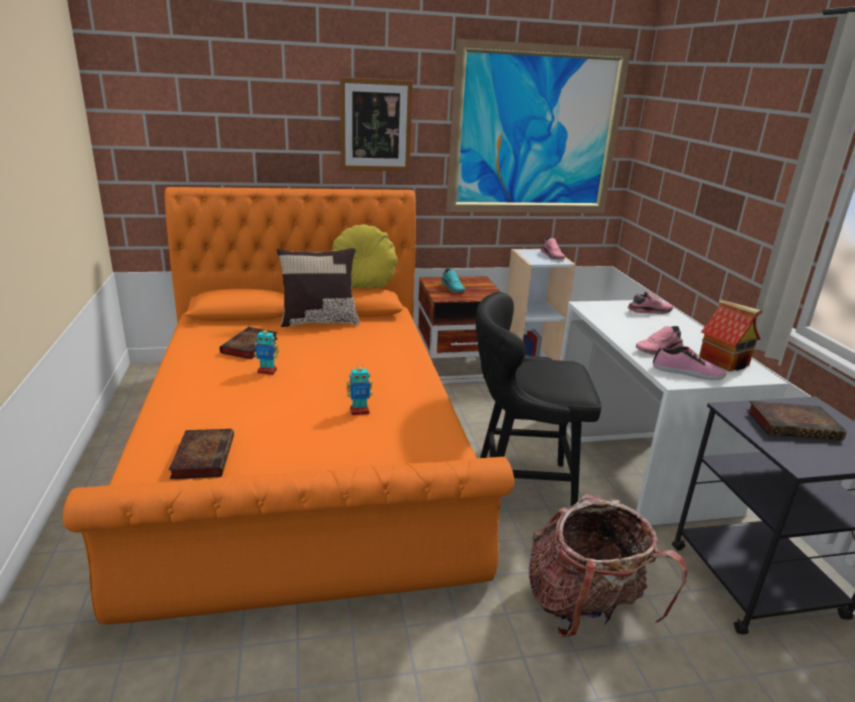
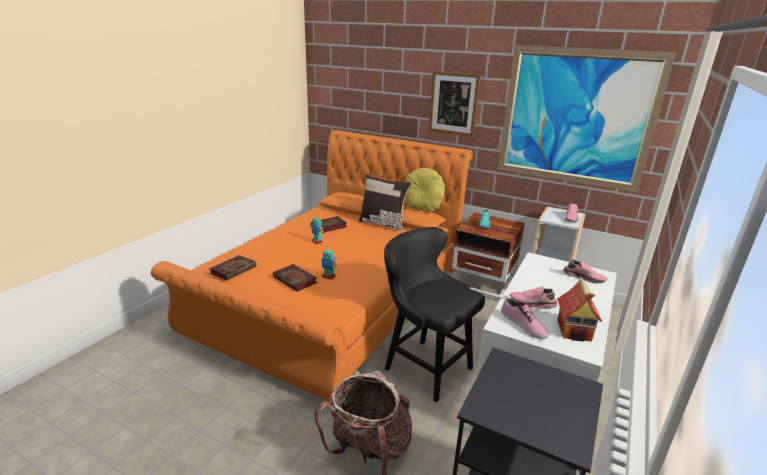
camera: 40 degrees right, 0 degrees up
book [747,401,846,440] -> book moved to [273,264,317,292]

